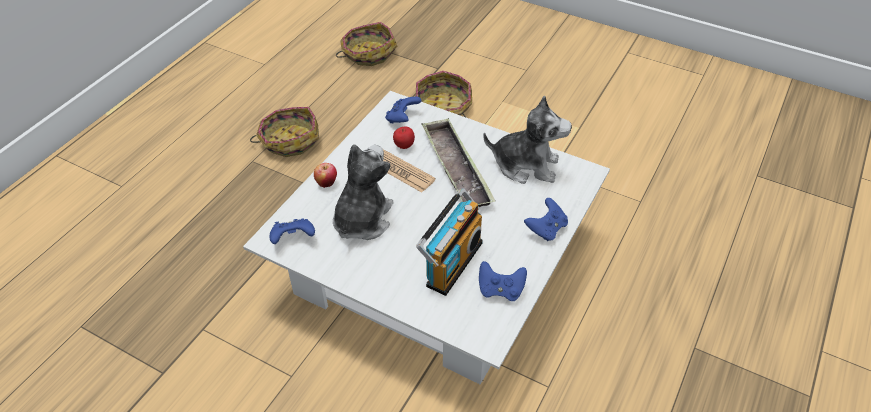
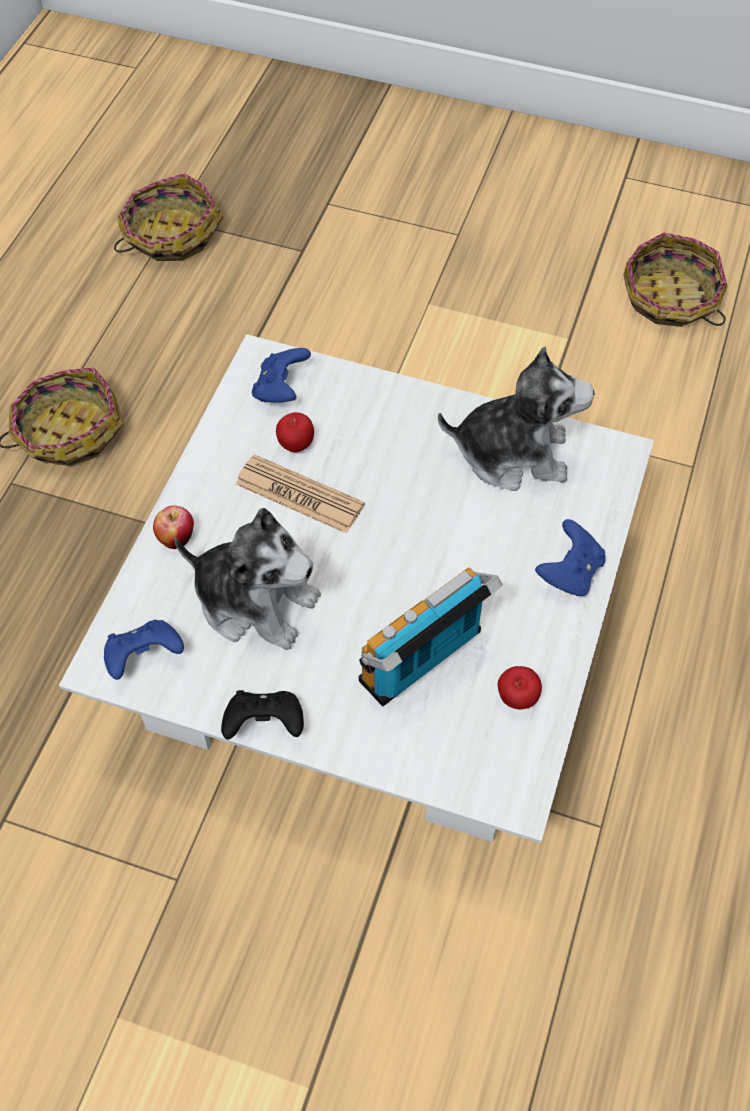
camera: 10 degrees left, 10 degrees up
plush toy [333,144,394,240] -> plush toy turned 105 degrees clockwise [174,508,321,650]
basket [415,71,472,117] -> basket moved to [623,233,728,327]
radio [416,188,483,296] -> radio turned 150 degrees counterclockwise [359,568,503,706]
tray [421,118,496,207] -> none
blue game controller [479,261,527,301] -> apple [498,666,542,709]
none -> black game controller [221,690,304,740]

